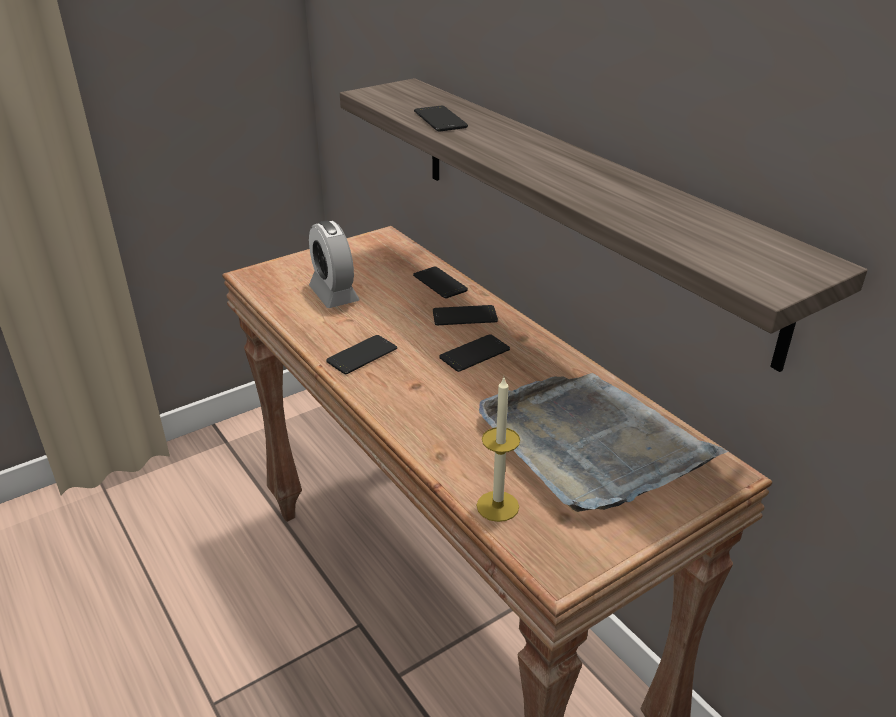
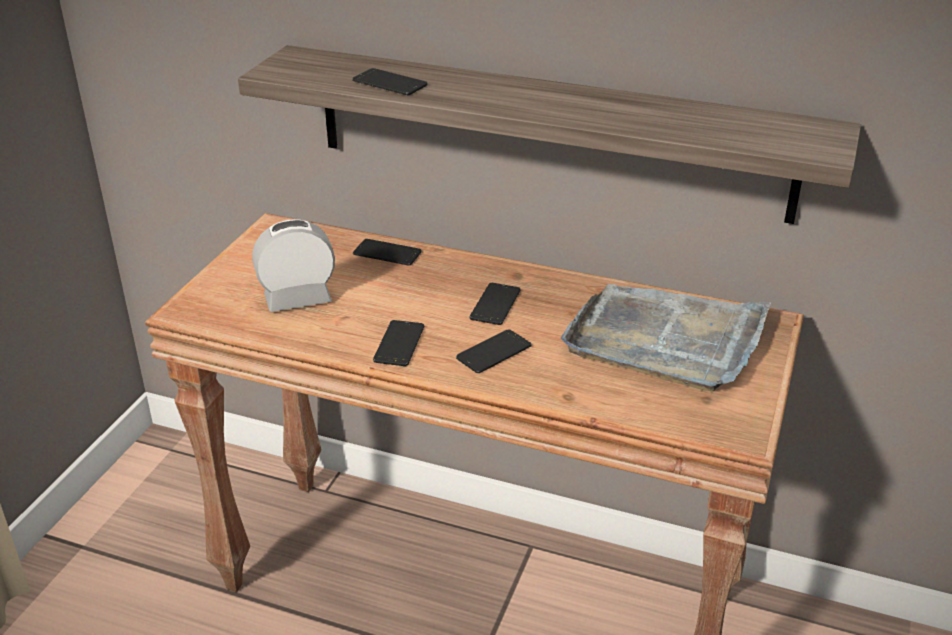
camera: 35 degrees left, 0 degrees up
alarm clock [309,220,360,308] -> alarm clock turned 135 degrees clockwise [252,219,335,312]
phone [433,305,498,325] -> phone moved to [456,329,532,373]
candle [477,378,520,522] -> none

